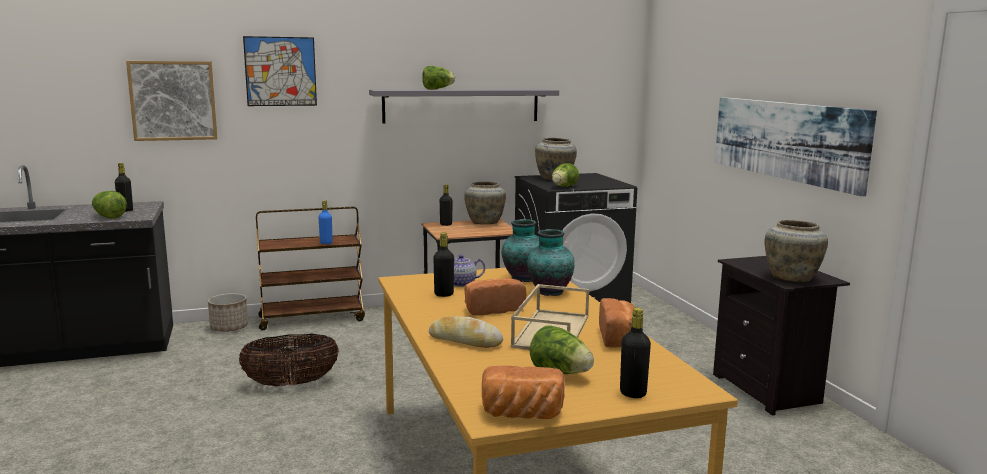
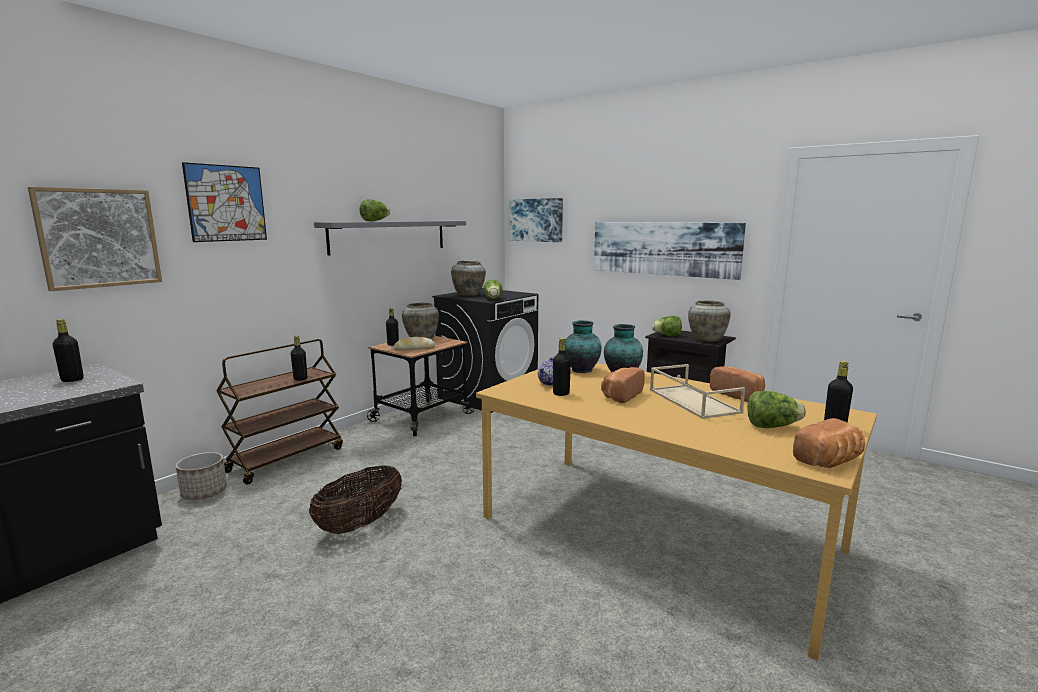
camera: 35 degrees left, 0 degrees up
lettuce [92,191,127,219] -> lettuce moved to [651,316,682,336]
blue bottle [318,200,333,244] -> black bottle [291,336,307,381]
bread [429,316,503,348] -> bread moved to [394,337,435,351]
none -> picture [510,198,563,242]

